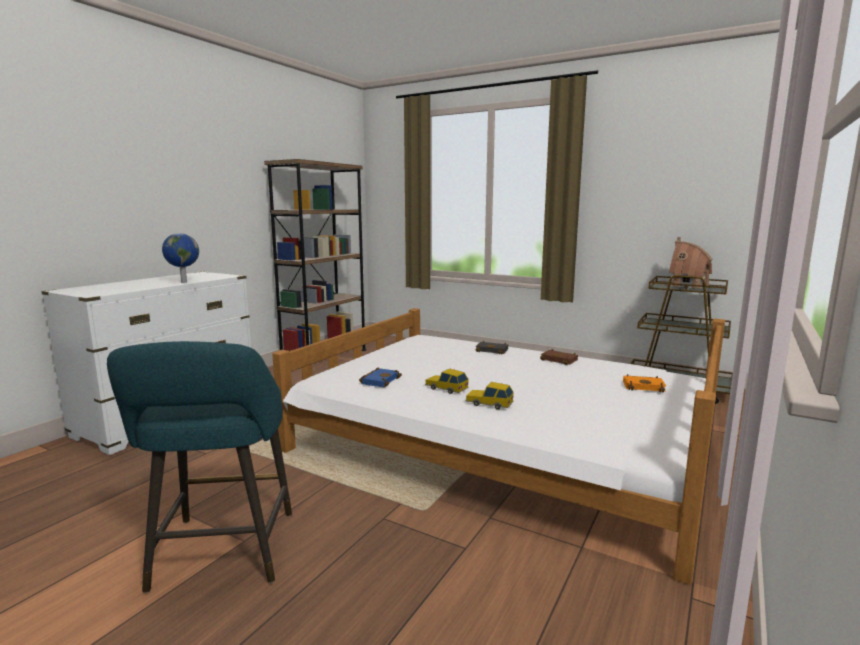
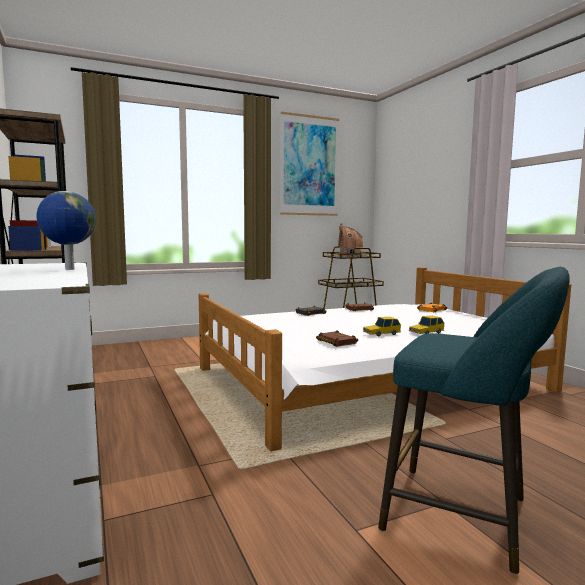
camera: 55 degrees left, 5 degrees down
blue book [359,368,402,388] -> brown book [316,330,358,347]
none -> picture [280,112,339,216]

